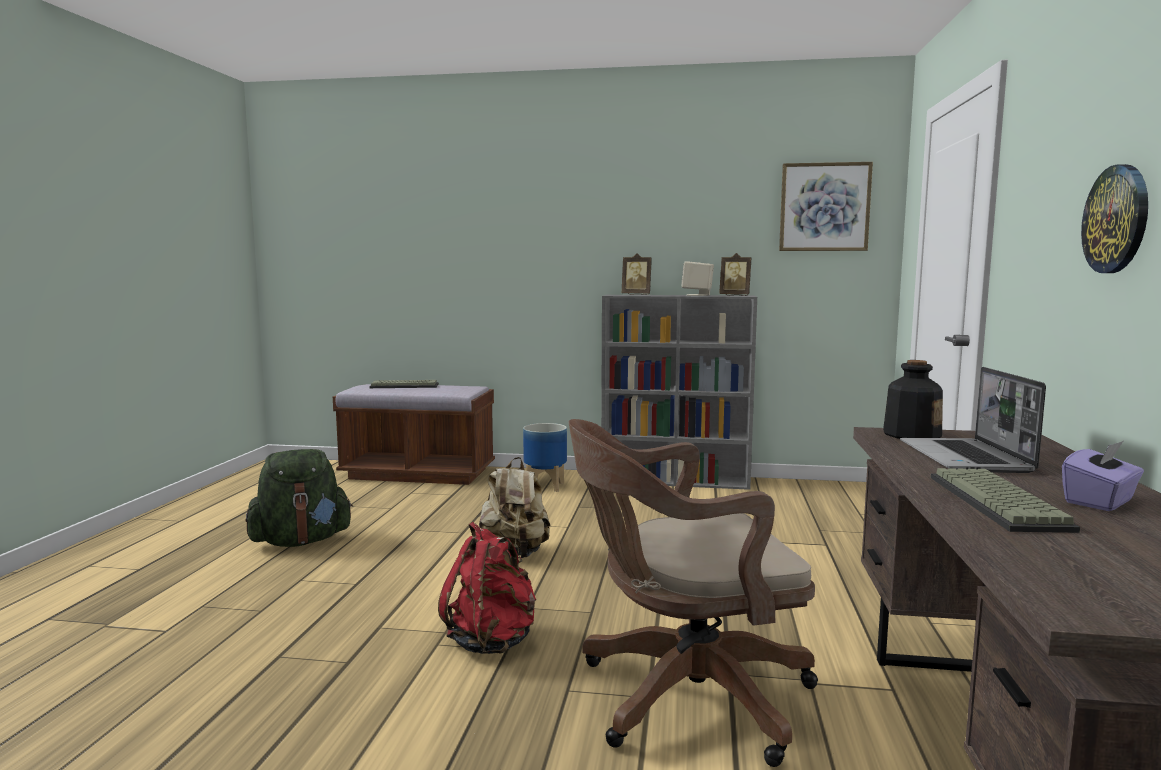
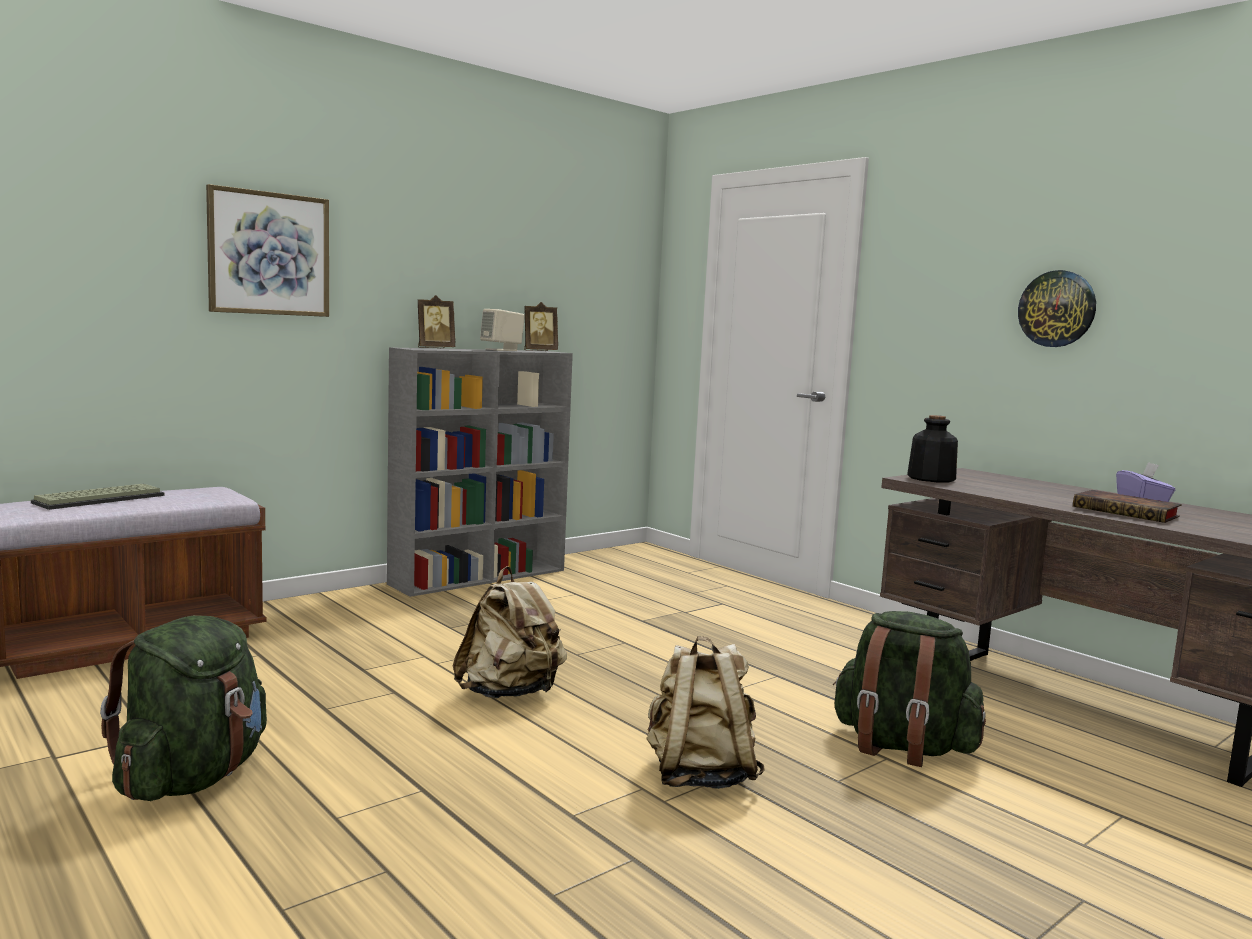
camera: 50 degrees left, 0 degrees up
red backpack [438,522,536,654] -> beige backpack [646,636,765,789]
planter [523,423,567,492] -> none
brown office chair [569,419,818,767] -> green backpack [833,611,986,767]
picture [779,162,873,251] -> picture moved to [206,184,329,317]
laptop [900,367,1046,473] -> none
keyboard [931,468,1080,533] -> book [1073,490,1182,523]

